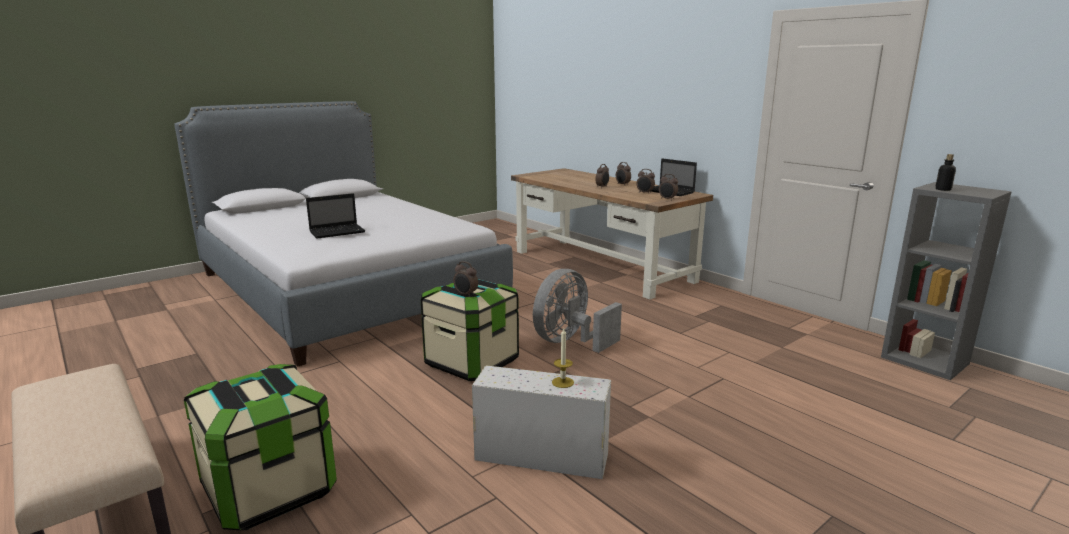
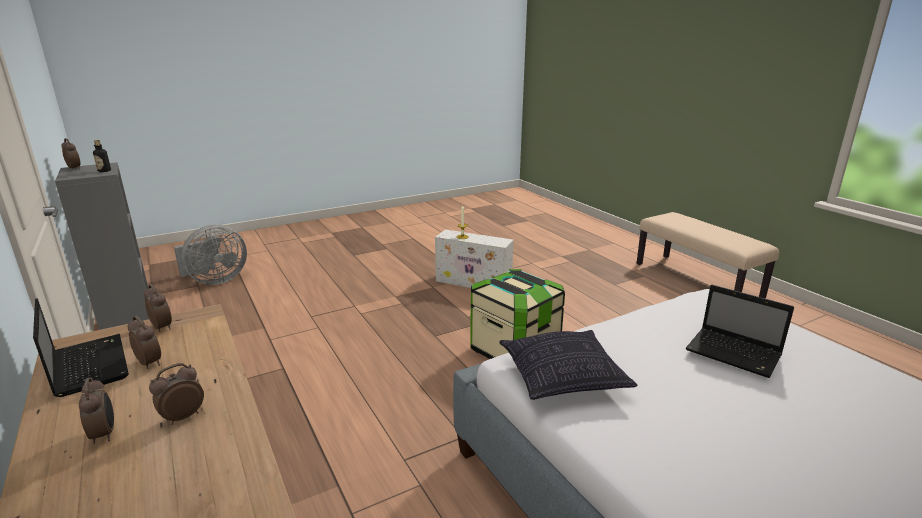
camera: 170 degrees left, 5 degrees up
storage box [184,364,337,530] -> none
laptop [306,193,365,239] -> laptop turned 120 degrees counterclockwise [686,285,794,378]
alarm clock [453,261,478,297] -> alarm clock moved to [61,138,81,170]
grey fan [533,269,622,353] -> grey fan moved to [174,225,247,285]
none -> pillow [499,330,637,400]

